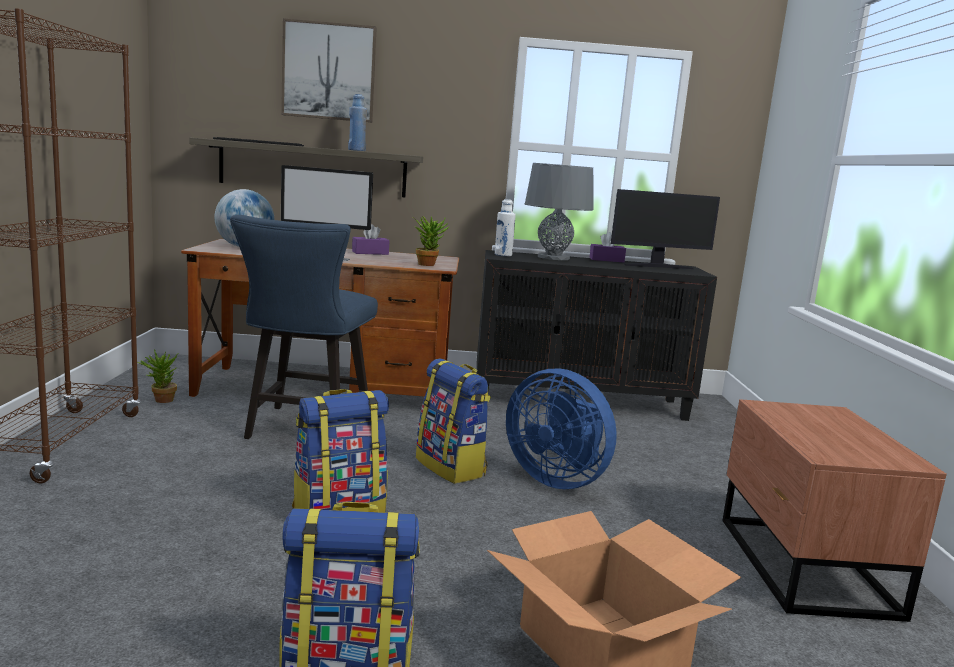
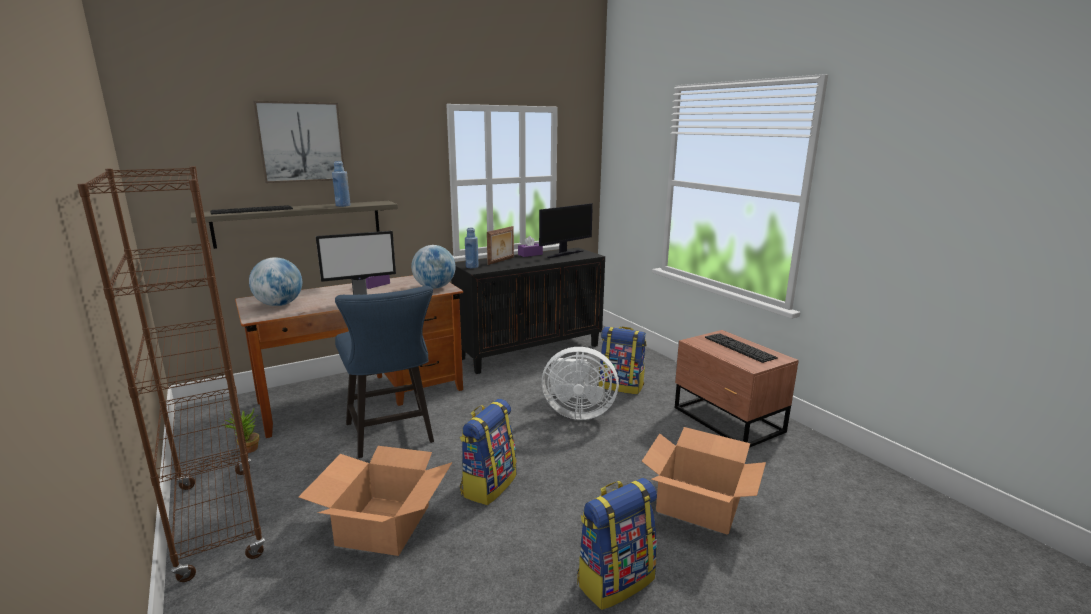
camera: 30 degrees left, 5 degrees up
potted plant [413,216,450,266] -> globe [411,245,456,289]
backpack [416,359,491,484] -> backpack moved to [599,327,646,395]
white bottle [495,199,516,256] -> blue bottle [465,227,479,268]
blue fan [506,368,617,489] -> white fan [542,347,619,420]
grey table lamp [525,163,594,260] -> picture frame [487,226,514,265]
none -> cardboard box [299,446,453,556]
none -> keyboard [705,333,778,363]

